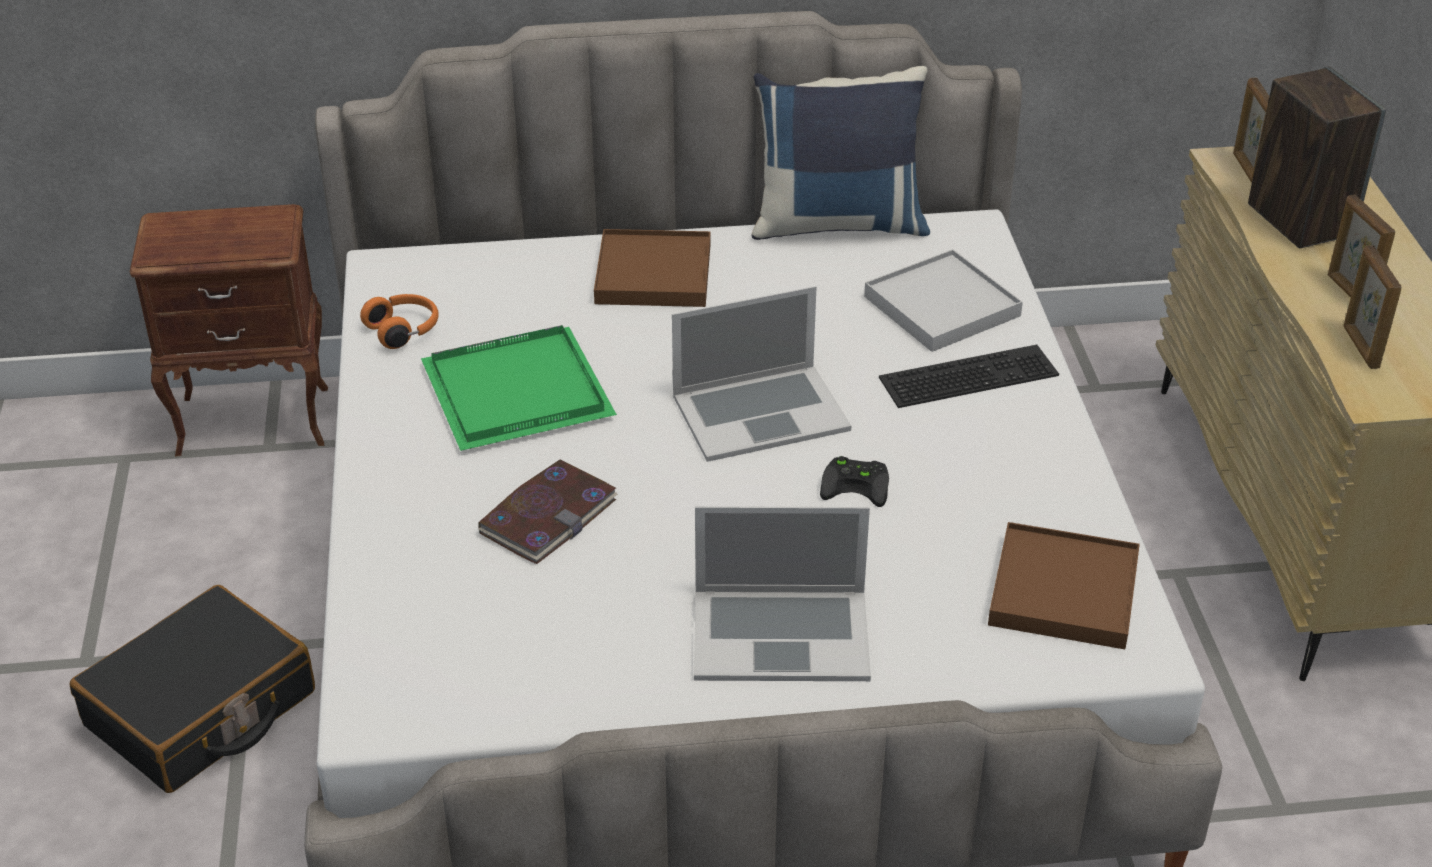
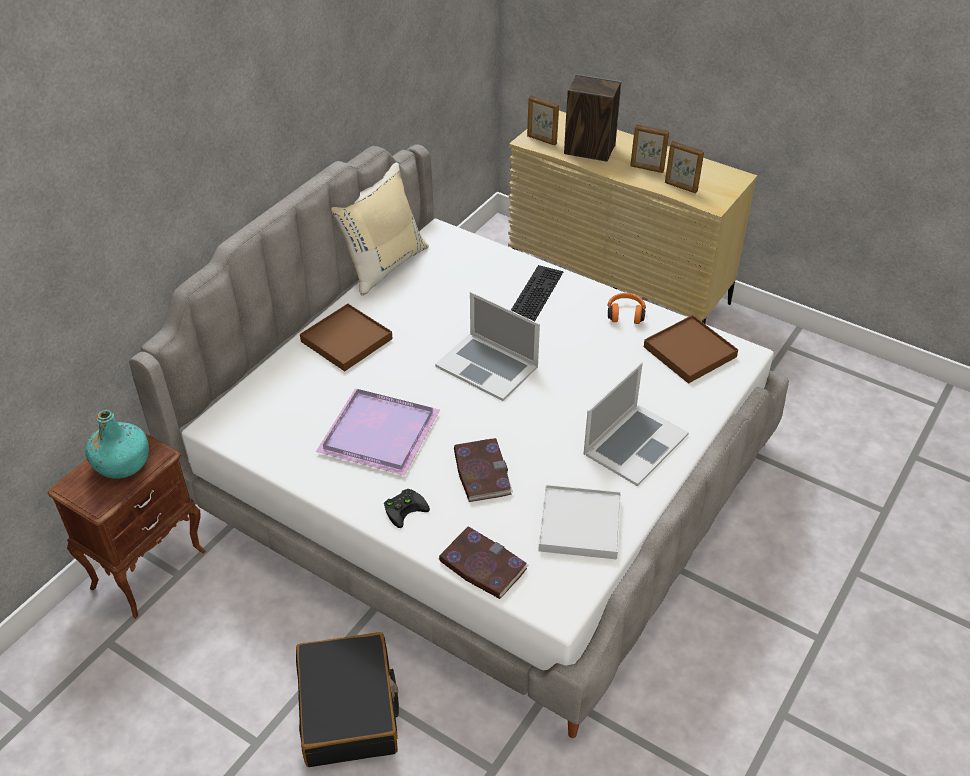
camera: 50 degrees left, 5 degrees up
orange headphones [360,294,439,349] -> orange headphones moved to [608,293,646,324]
green tray [421,325,617,451] -> purple tray [316,389,440,476]
laptop [672,286,851,462] -> laptop turned 105 degrees clockwise [435,292,540,401]
blue pillow [751,66,930,240] -> beige pillow [331,163,429,296]
black game controller [820,456,889,507] -> black game controller moved to [384,489,430,528]
white tray [864,249,1023,352] -> white tray moved to [538,485,621,559]
none -> turquoise bottle [85,410,149,479]
none -> book [439,526,529,599]

